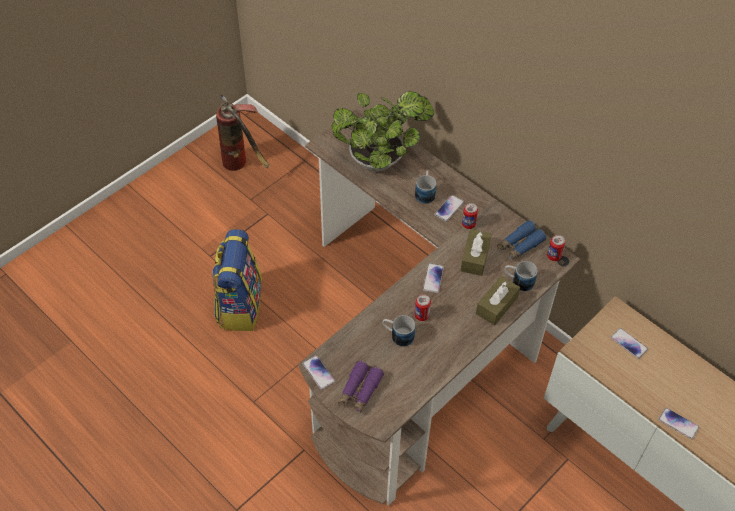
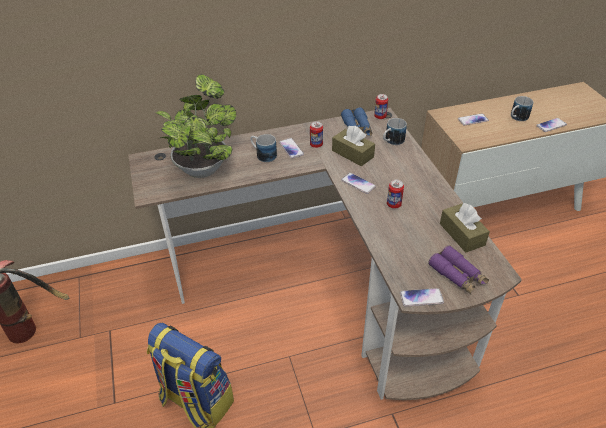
camera: 60 degrees left, 10 degrees down
mug [383,315,415,347] -> mug moved to [511,96,533,121]
brown tissue box [476,276,520,325] -> brown tissue box moved to [440,203,490,253]

